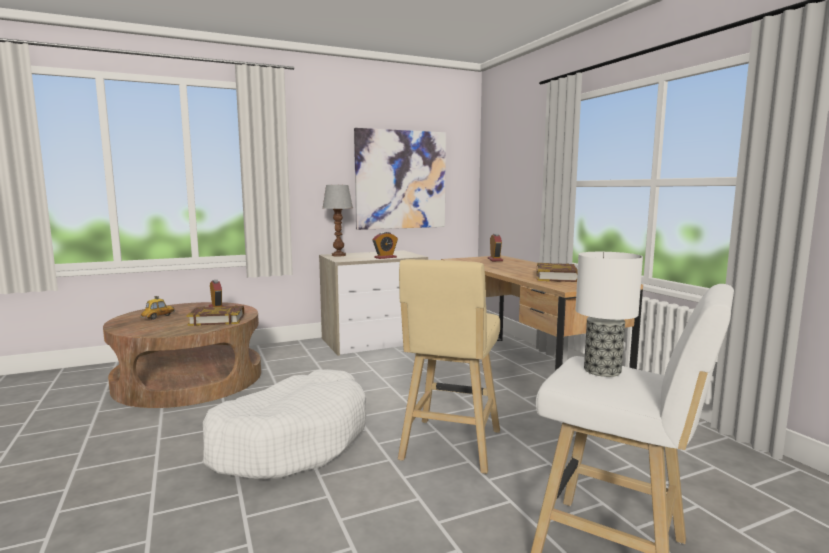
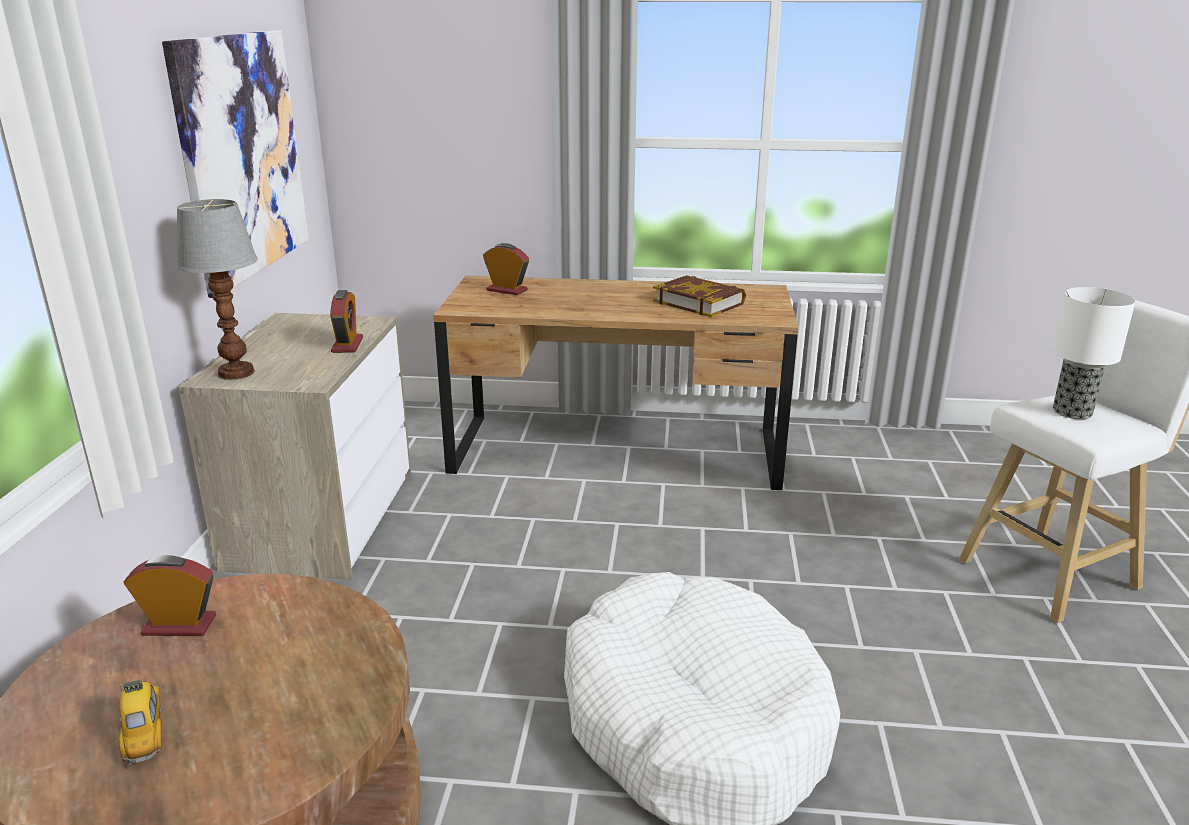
camera: 60 degrees left, 15 degrees up
book [186,305,244,326] -> none
beige stool [398,259,500,474] -> none

